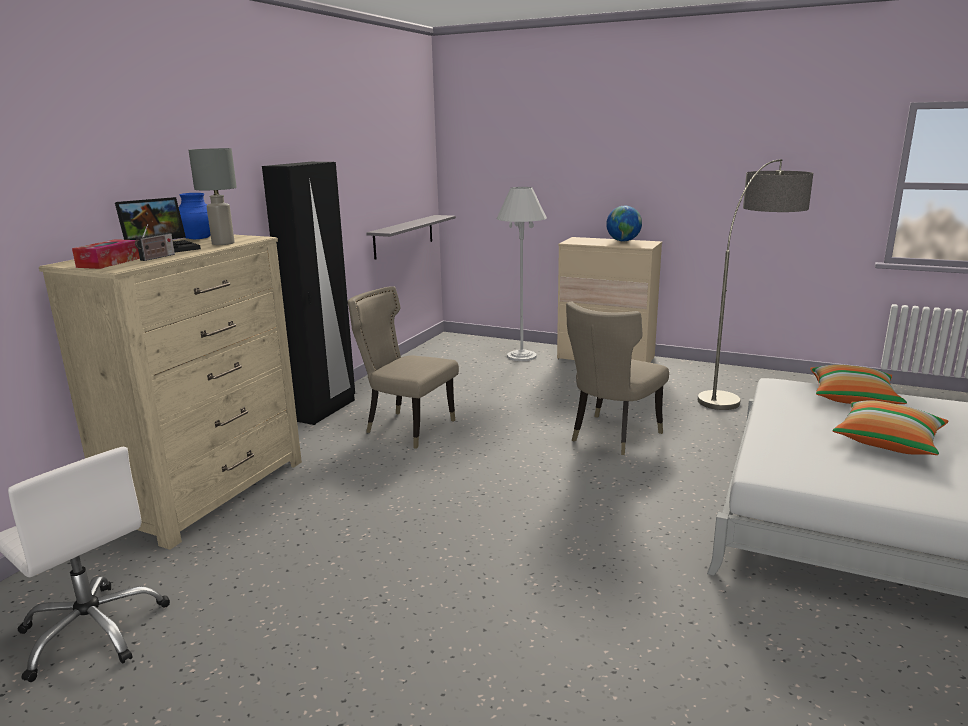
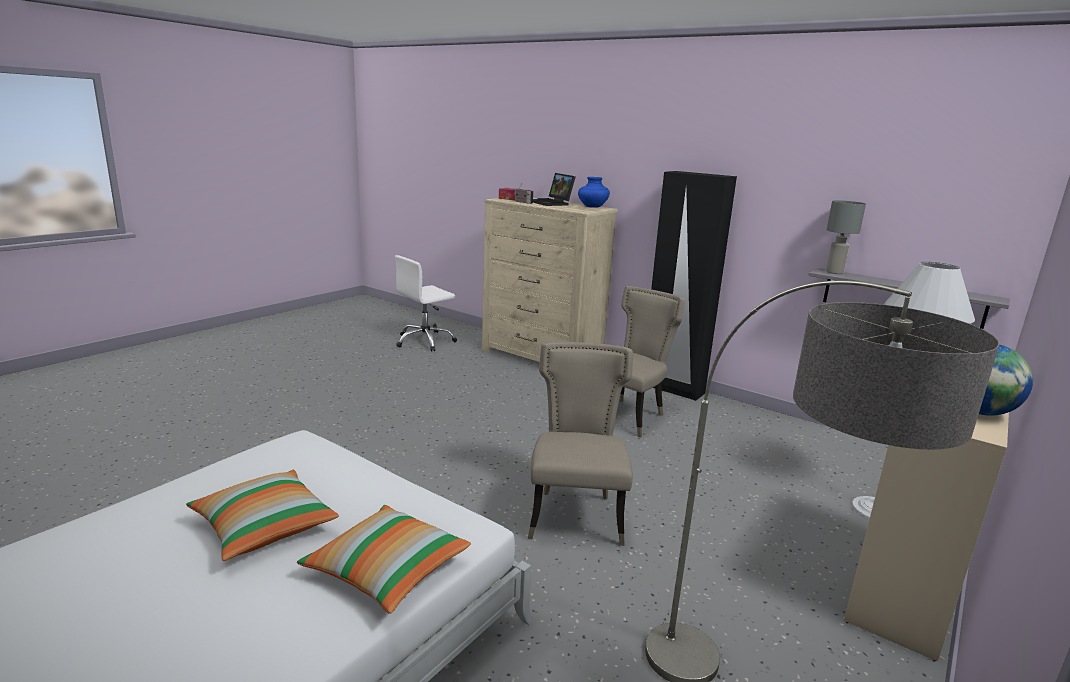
camera: 100 degrees right, 0 degrees up
grey table lamp [188,148,237,245] -> grey table lamp moved to [826,200,866,274]
beige chair [566,301,669,455] -> beige chair turned 45 degrees clockwise [528,342,633,546]

